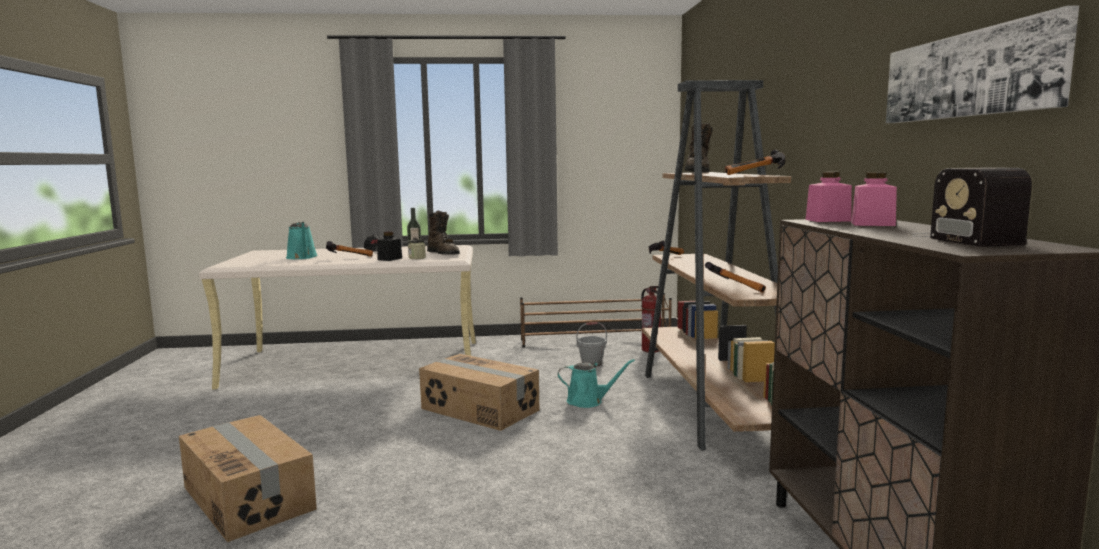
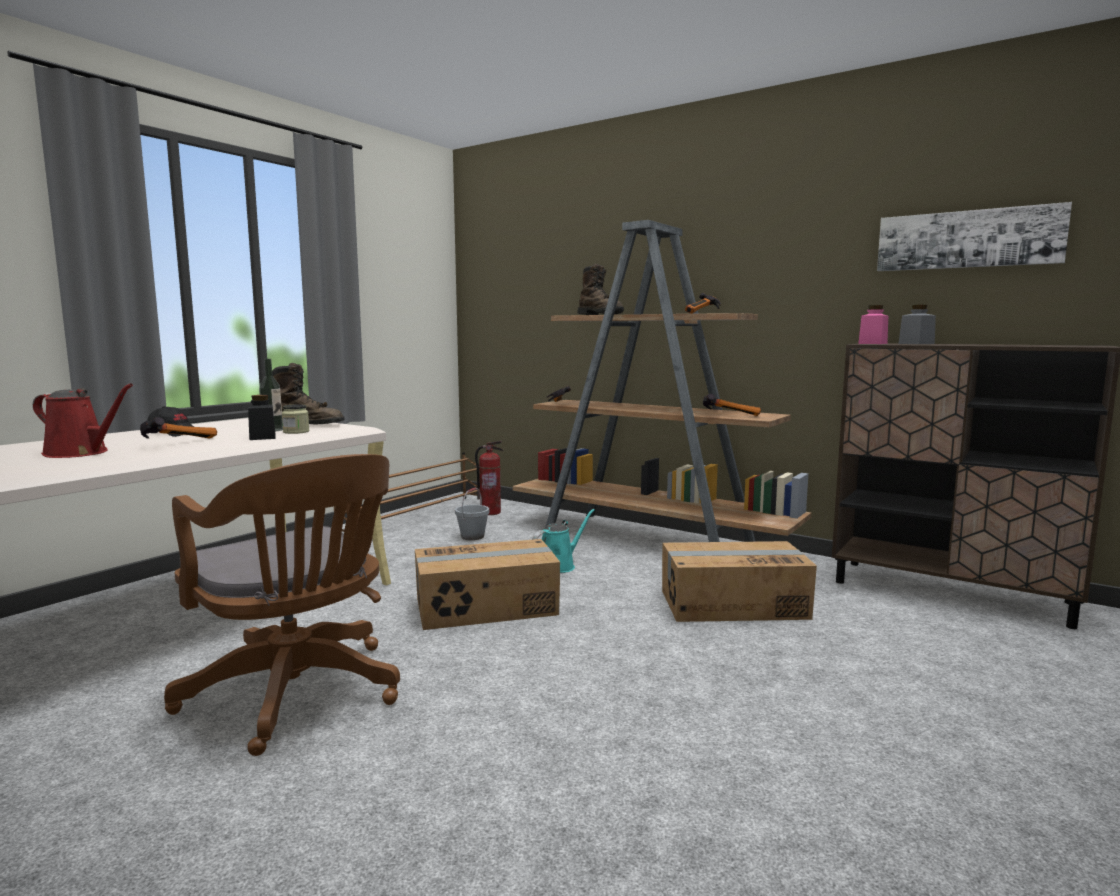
camera: 50 degrees left, 0 degrees up
cardboard box [179,415,317,542] -> cardboard box moved to [662,541,817,622]
turquoise watering can [286,222,318,259] -> red watering can [33,383,133,458]
pink jar [851,172,897,226] -> grey jar [898,305,936,344]
radio [909,167,1032,247] -> none
none -> brown office chair [164,454,400,756]

